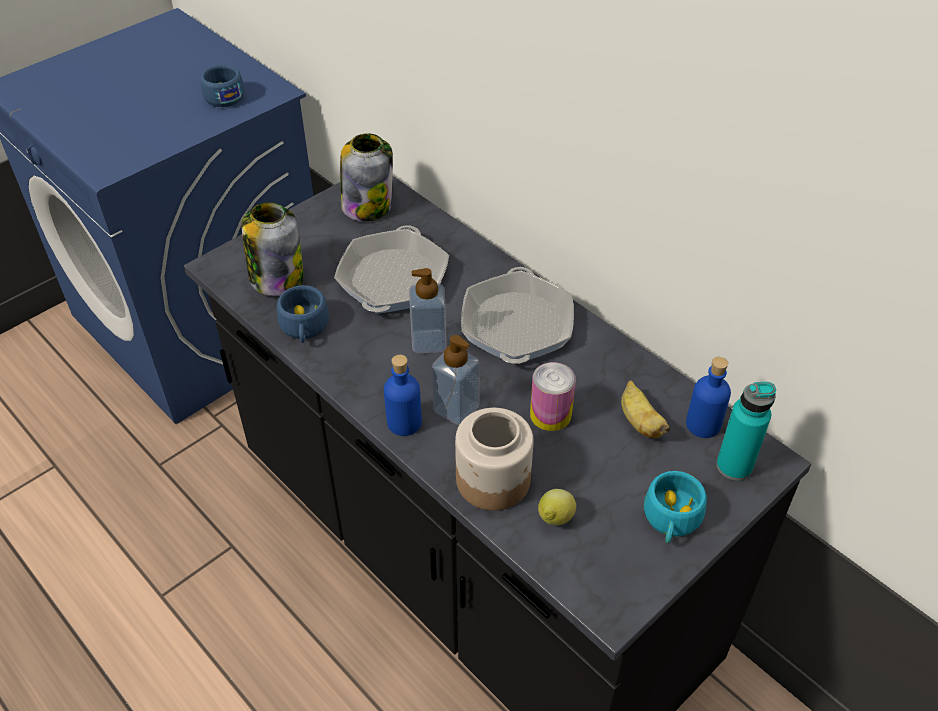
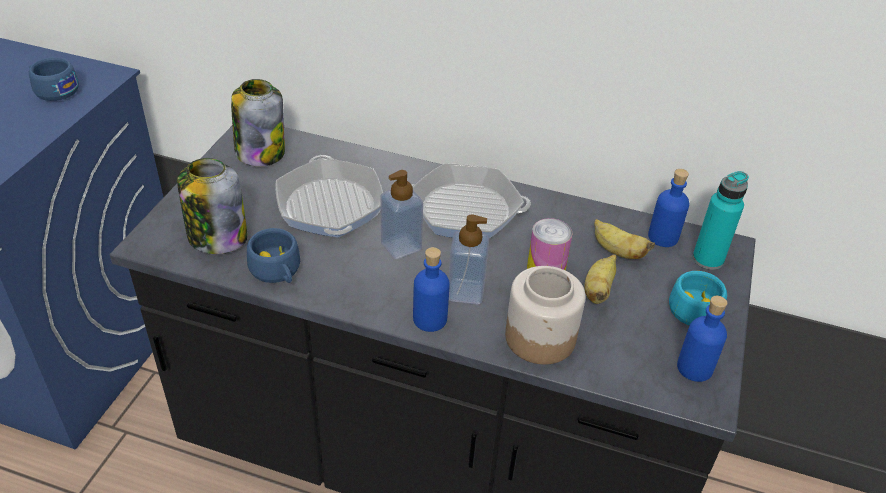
camera: 30 degrees left, 5 degrees down
frying pan [461,267,574,364] -> frying pan turned 120 degrees clockwise [411,164,531,238]
lemon [538,489,576,525] -> none
none -> banana [584,255,616,304]
none -> blue bottle [677,296,727,382]

